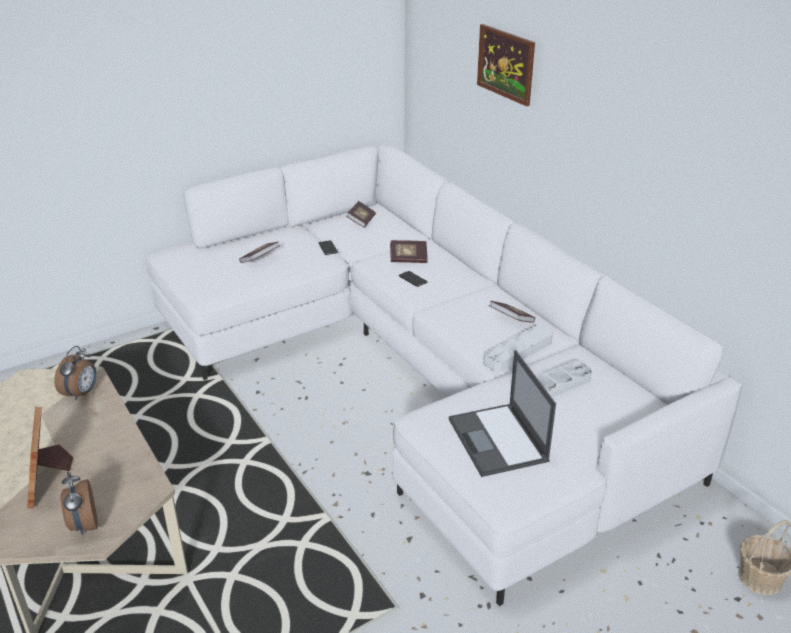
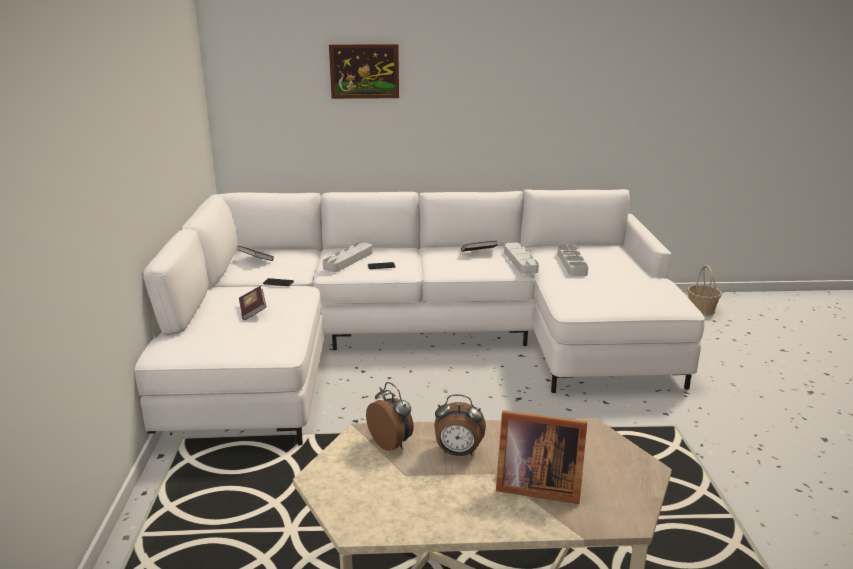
camera: 60 degrees left, 10 degrees down
alarm clock [61,472,98,535] -> alarm clock moved to [434,394,486,456]
book [390,240,428,263] -> grey tray [323,242,373,272]
laptop [449,350,556,477] -> none

